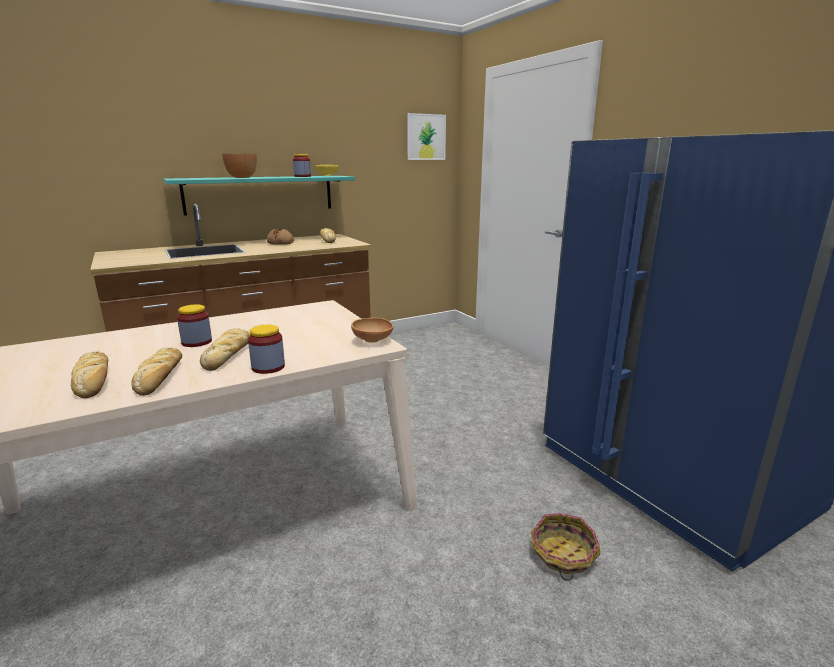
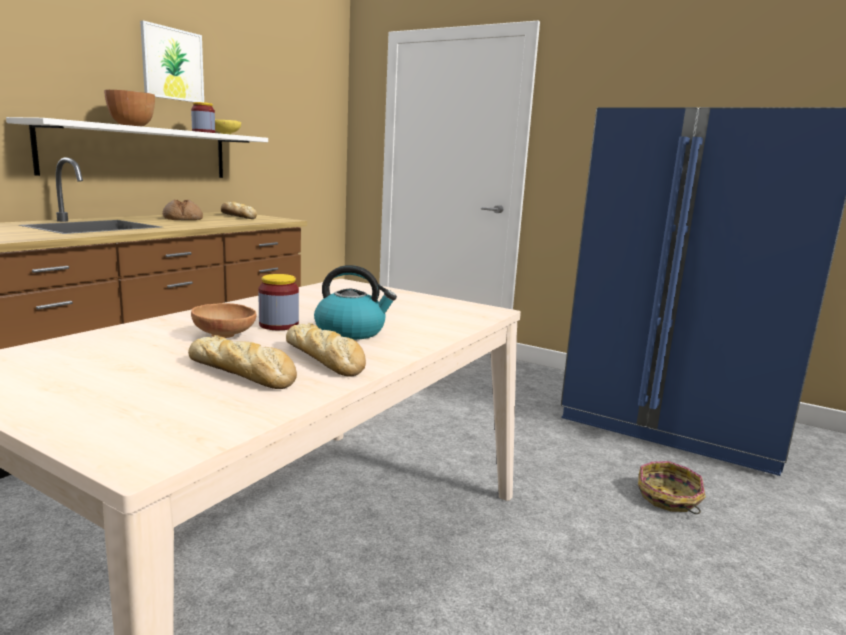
camera: 30 degrees left, 5 degrees down
turquoise shelf [163,176,355,216] -> white shelf [6,117,268,178]
bread [200,328,250,371] -> kettle [314,265,397,340]
jar [248,325,285,374] -> none
brown bowl [351,318,393,343] -> brown bowl moved to [191,303,257,338]
picture [407,113,446,160] -> picture moved to [140,20,204,102]

